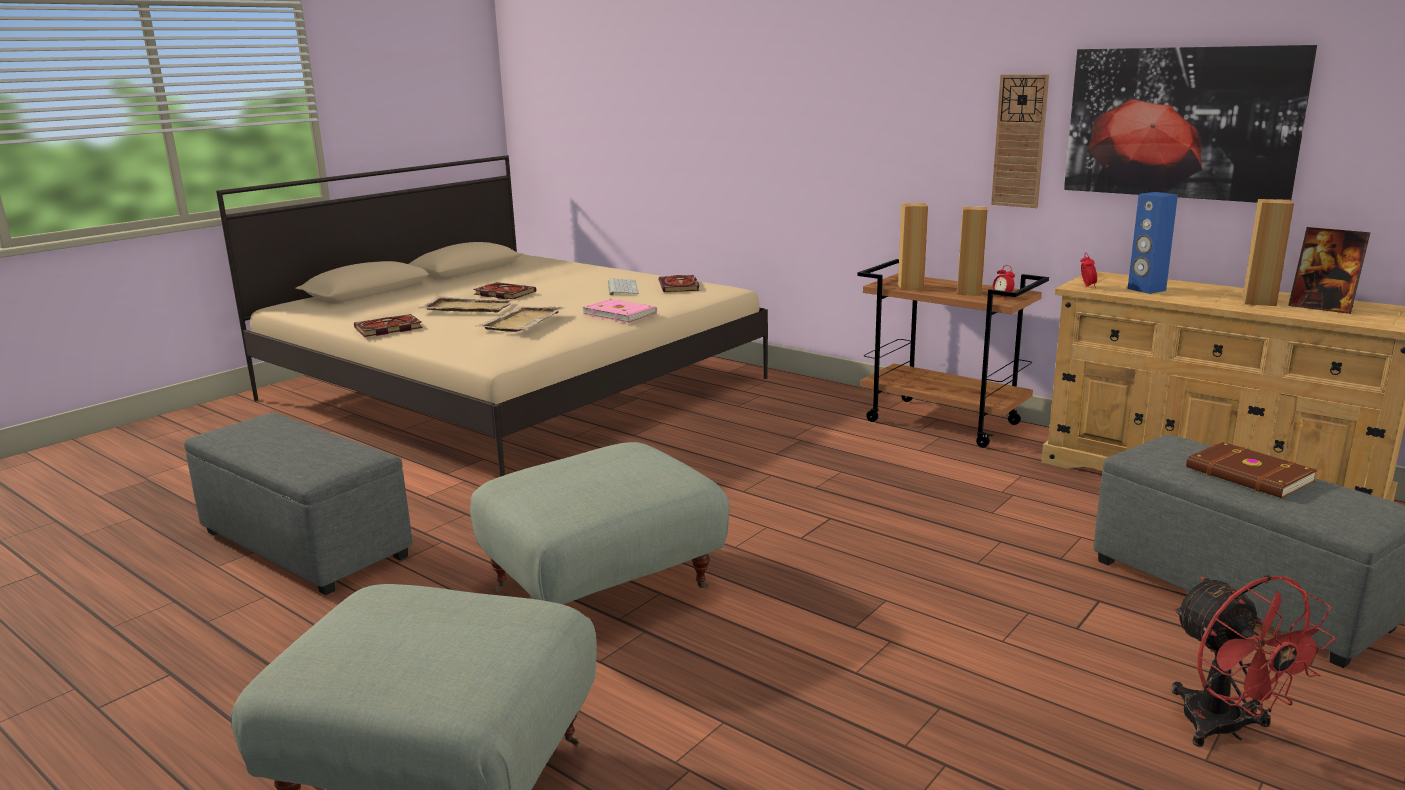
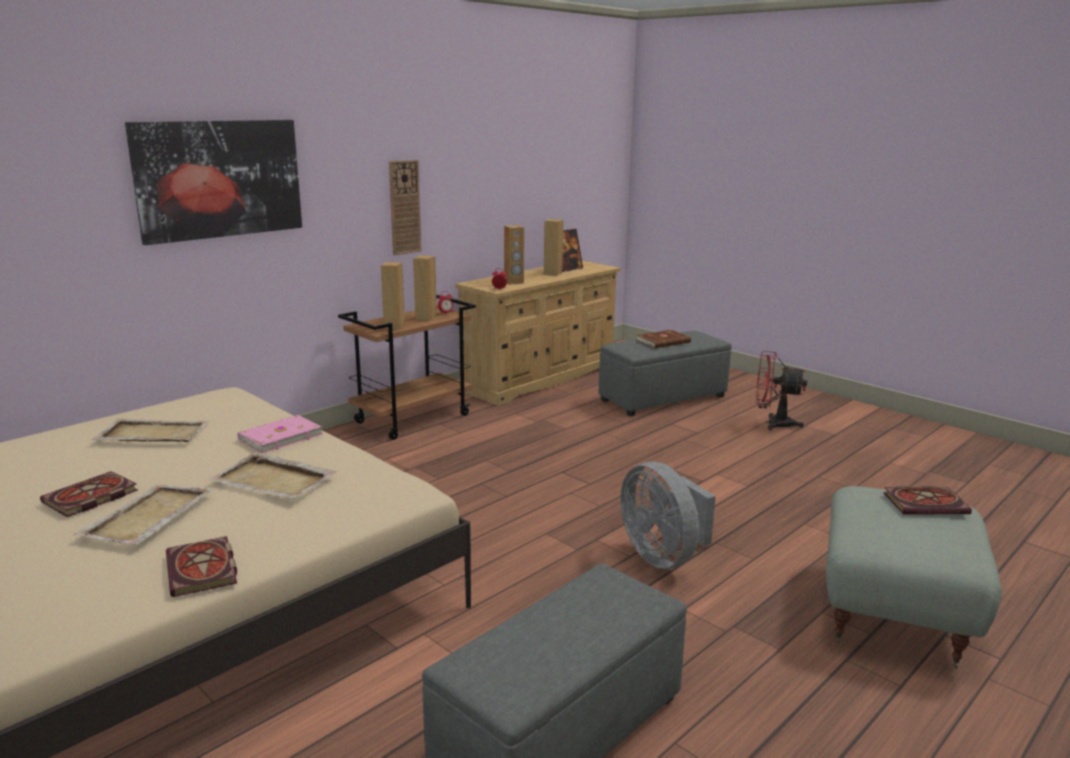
camera: 85 degrees left, 0 degrees up
grey ottoman [470,442,729,605] -> grey fan [620,461,716,569]
keyboard [608,278,639,295] -> beige tray [91,418,210,442]
book [659,275,699,292] -> book moved to [883,486,972,514]
picture [1064,45,1317,203] -> picture moved to [125,120,302,245]
blue speaker [1128,192,1178,294] -> brown speaker [504,225,524,285]
red fan [1172,575,1335,747] -> red fan turned 150 degrees counterclockwise [756,351,807,430]

